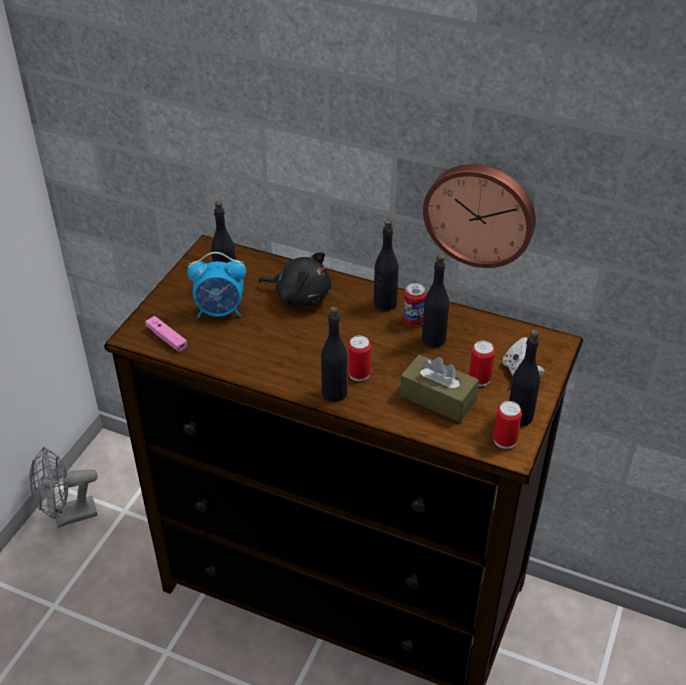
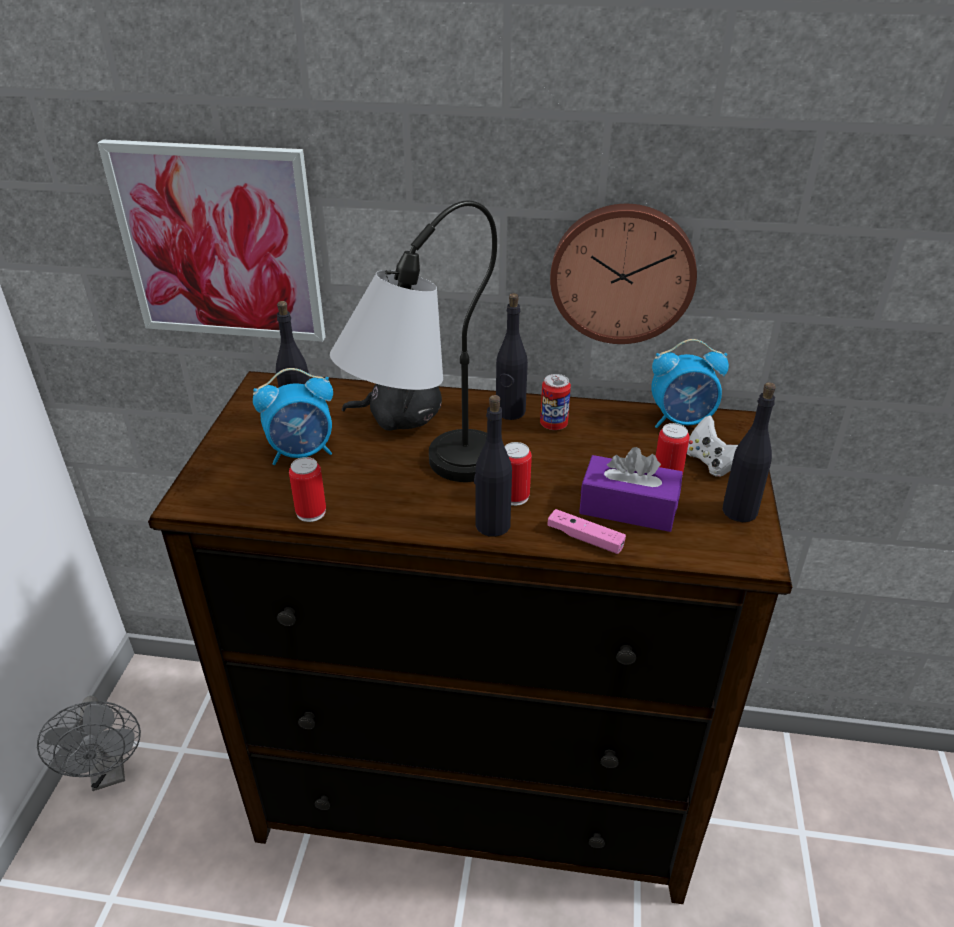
camera: 15 degrees left, 5 degrees down
grey fan [30,447,98,528] -> grey fan turned 75 degrees counterclockwise [37,696,141,791]
pink game controller [145,316,187,352] -> pink game controller moved to [547,509,626,554]
brown tissue box [400,355,479,422] -> purple tissue box [579,447,683,532]
black bottle [422,254,449,347] -> none
can [494,401,522,449] -> can moved to [289,457,326,522]
none -> picture [97,139,326,342]
none -> table lamp [330,200,497,482]
none -> alarm clock [651,339,729,428]

